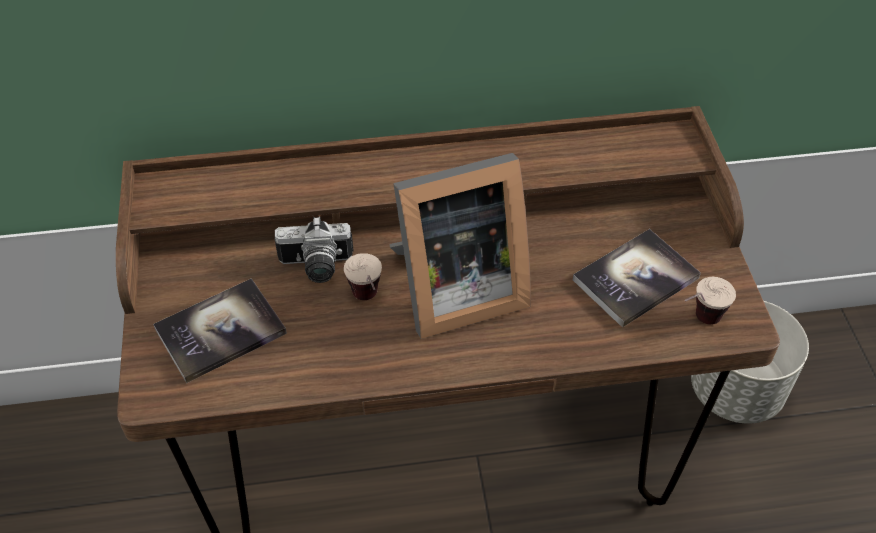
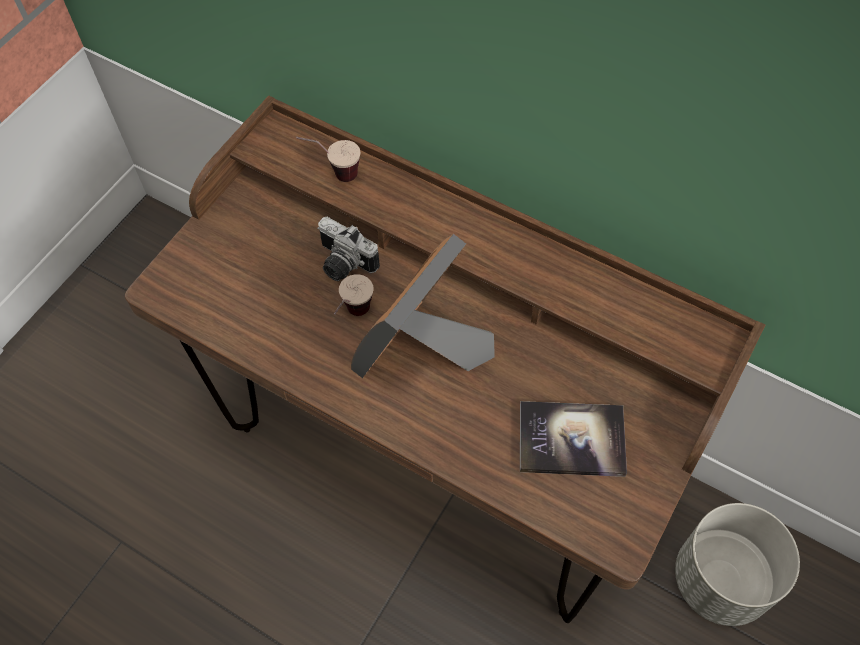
camera: 40 degrees right, 10 degrees up
book [153,278,287,383] -> none
picture frame [390,153,531,339] -> picture frame turned 105 degrees clockwise [351,234,495,378]
cup [685,277,736,325] -> cup moved to [296,137,360,182]

